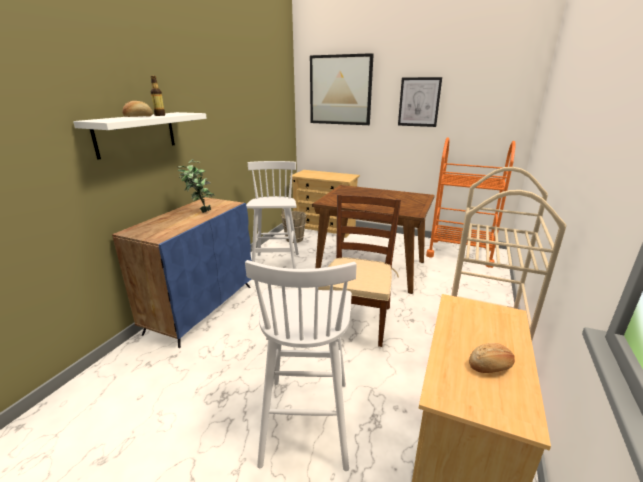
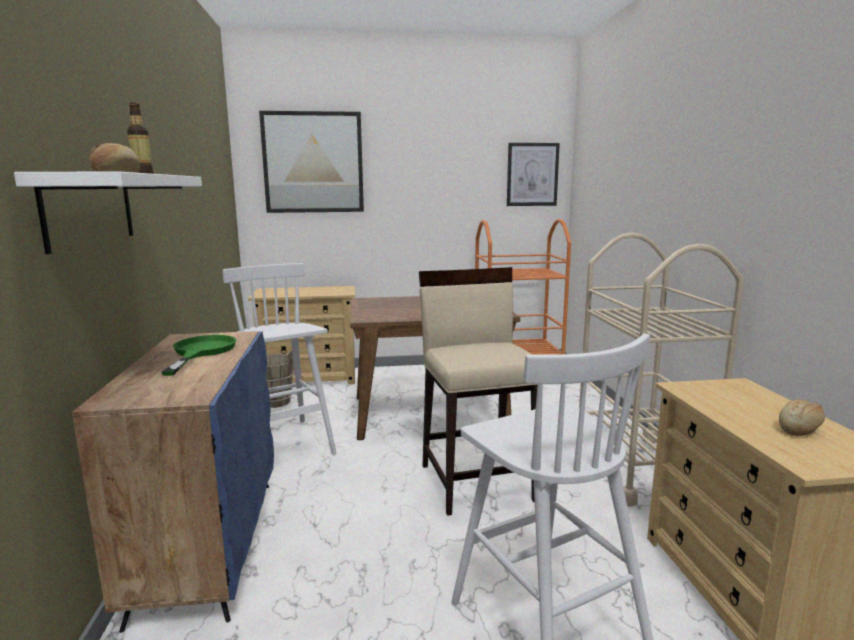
camera: 30 degrees left, 10 degrees down
potted plant [178,159,215,213] -> green frying pan [161,335,236,376]
brown chair [318,195,401,347] -> beige stool [419,267,537,516]
picture [398,77,442,127] -> picture moved to [507,143,560,206]

